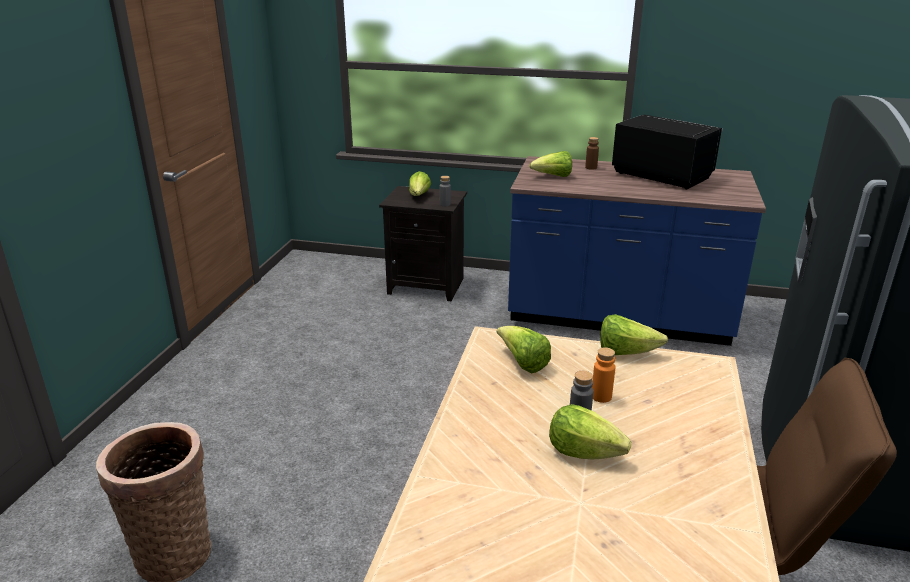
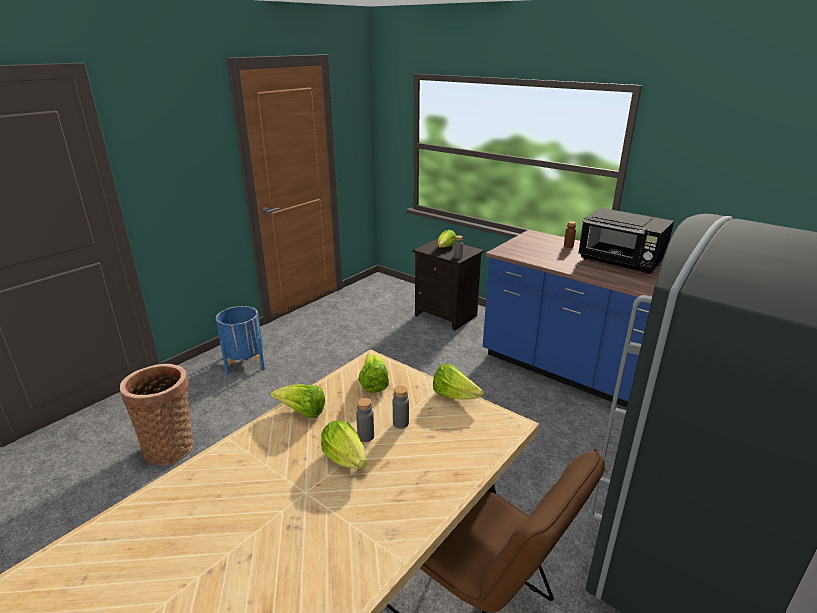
camera: 25 degrees right, 0 degrees up
lettuce [529,151,572,177] -> lettuce moved to [271,384,325,418]
orange bottle [592,347,615,403] -> grey bottle [393,386,409,428]
black microwave [612,115,723,189] -> black microwave turned 150 degrees clockwise [578,208,674,274]
none -> blue planter [216,306,265,376]

